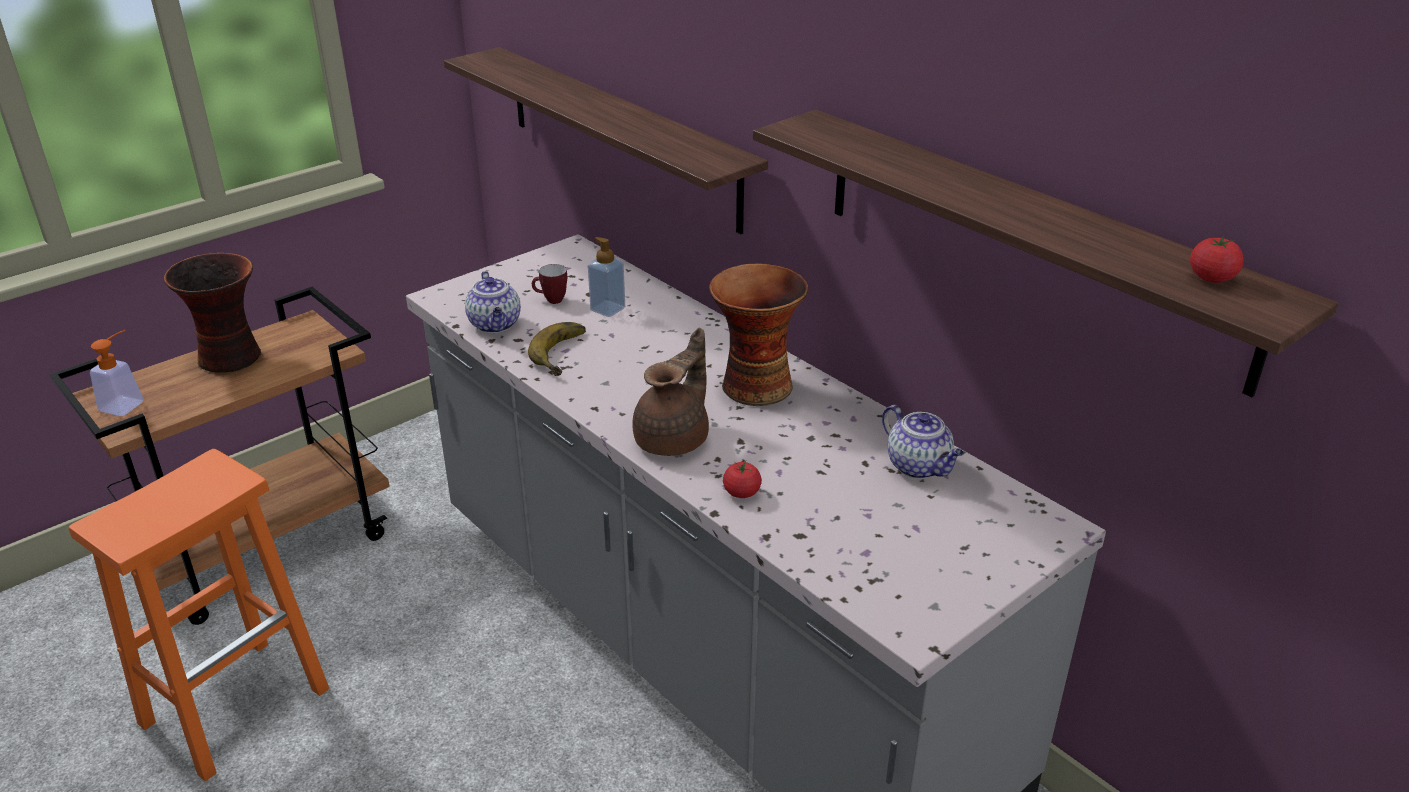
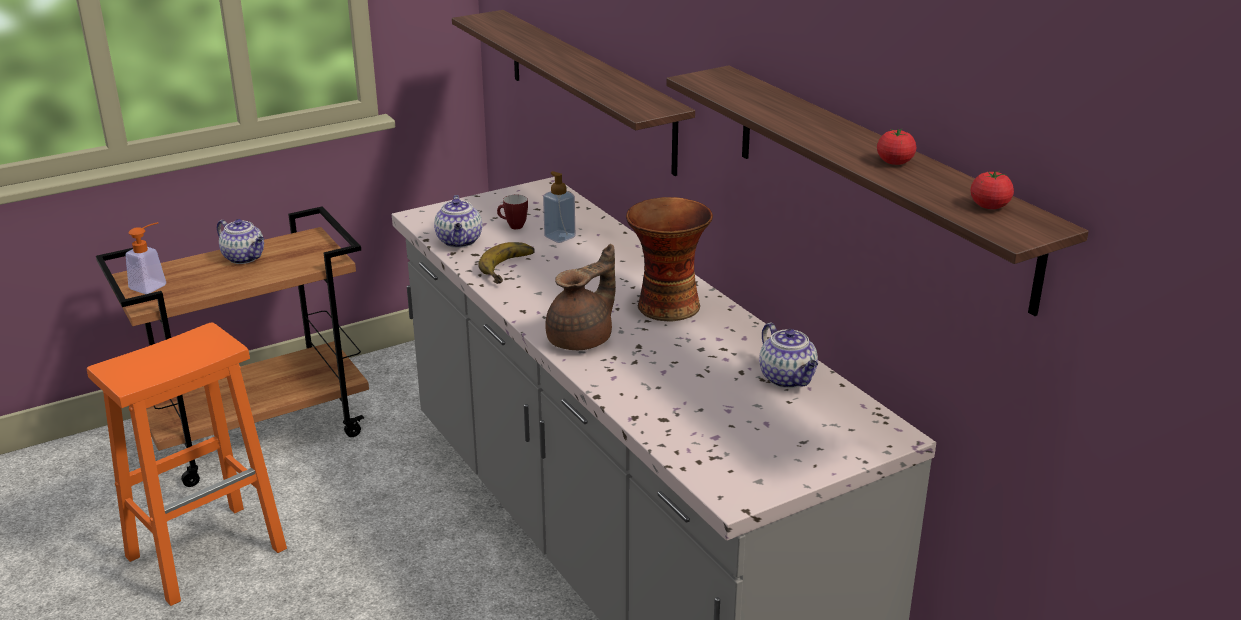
camera: 10 degrees right, 5 degrees down
vase [164,253,261,372] -> teapot [217,219,264,264]
tomato [723,461,762,498] -> tomato moved to [877,129,916,165]

